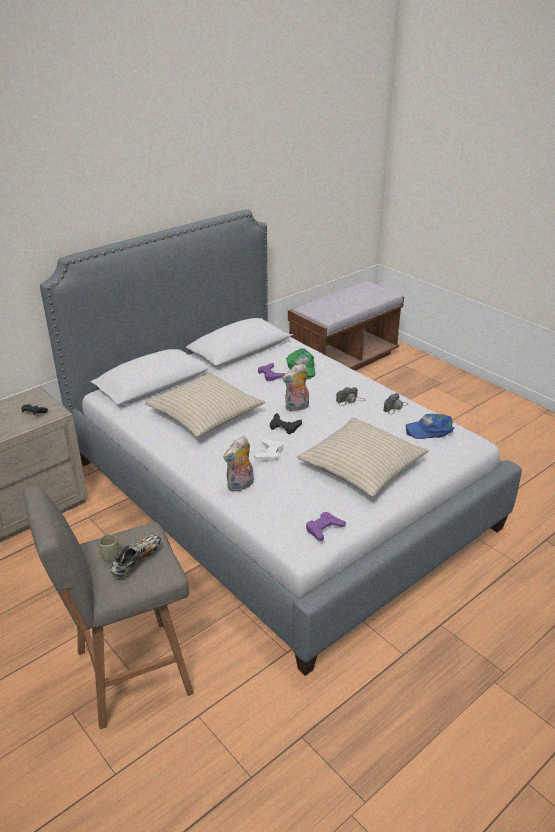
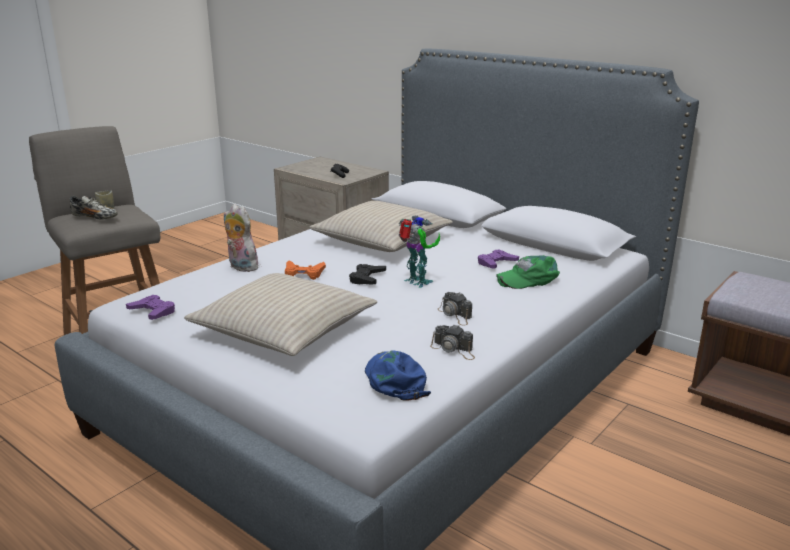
camera: 80 degrees right, 10 degrees down
white game controller [254,438,283,462] -> orange game controller [285,261,326,280]
plush toy [282,363,309,412] -> toy robot [398,215,440,288]

